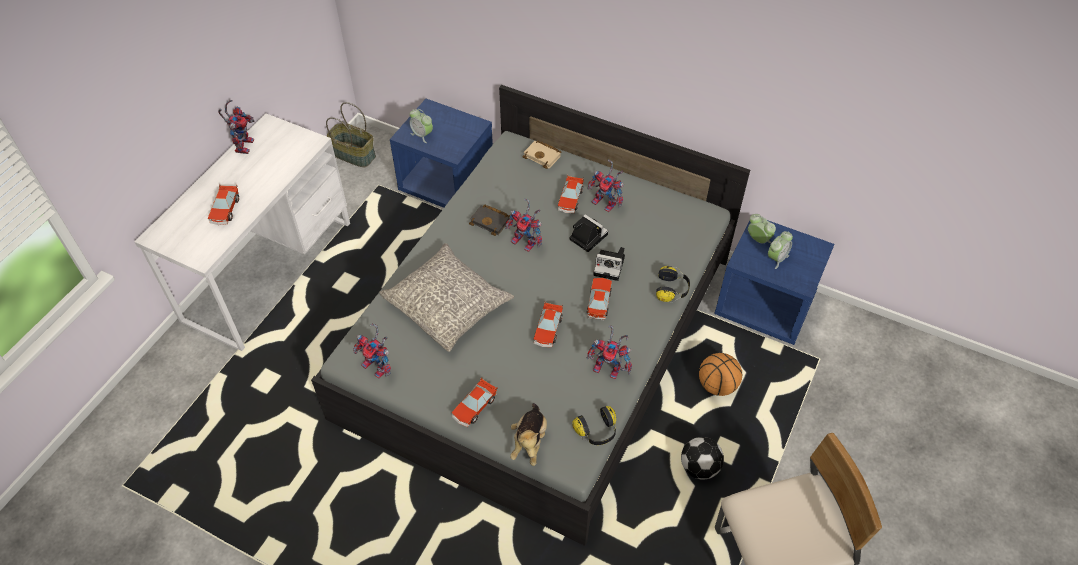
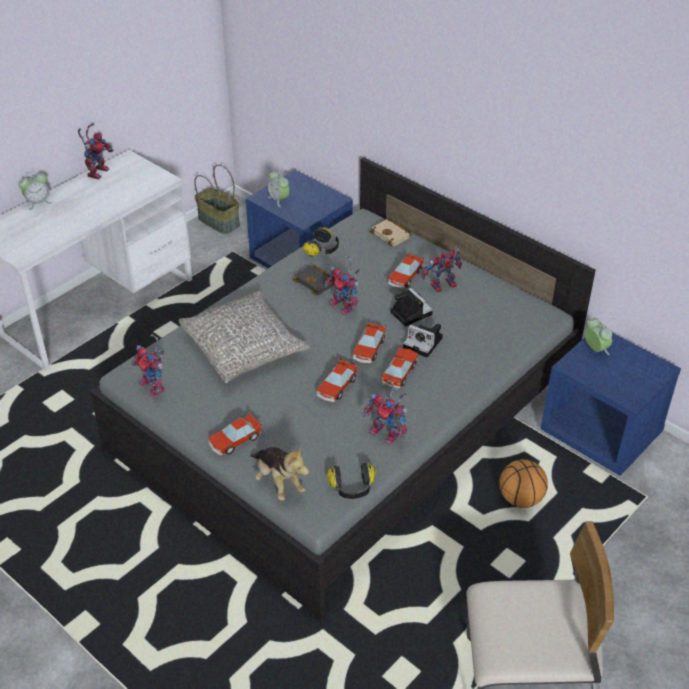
camera: 15 degrees right, 10 degrees down
toy car [208,184,239,225] -> toy car moved to [353,322,386,364]
plush toy [510,403,547,466] -> plush toy turned 60 degrees counterclockwise [250,446,309,500]
toy robot [587,160,624,212] -> toy robot turned 105 degrees clockwise [420,246,462,292]
headphones [656,266,690,302] -> headphones moved to [303,226,339,258]
football [681,437,724,479] -> none
alarm clock [768,231,793,269] -> alarm clock moved to [18,171,52,210]

